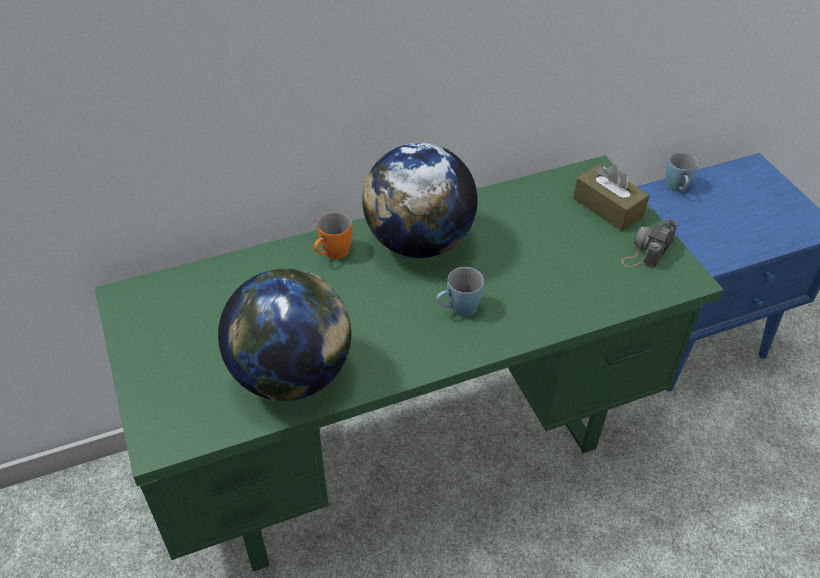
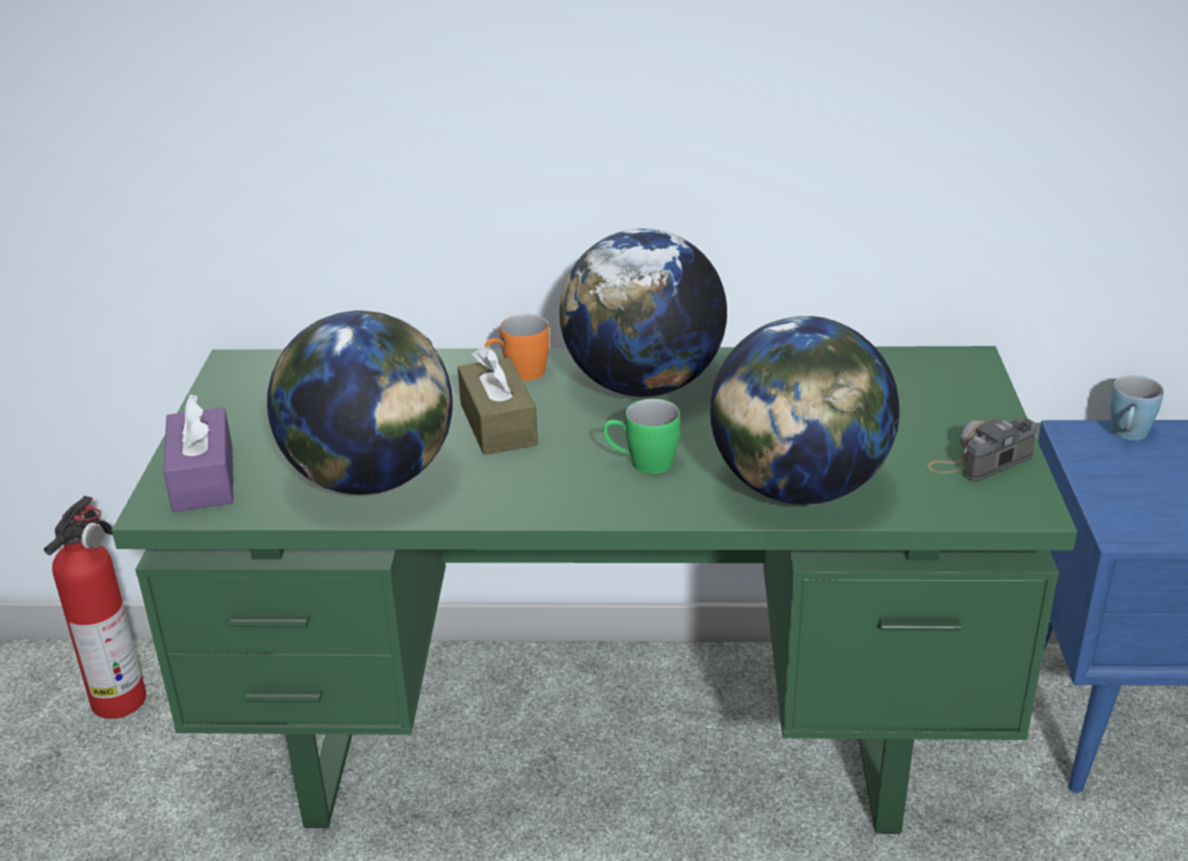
camera: 25 degrees right, 15 degrees down
blue mug [436,267,484,317] -> green mug [603,399,680,474]
brown tissue box [573,164,649,231] -> brown tissue box moved to [458,346,538,455]
none -> fire extinguisher [44,496,146,719]
none -> purple tissue box [163,394,233,512]
none -> globe [710,316,900,505]

